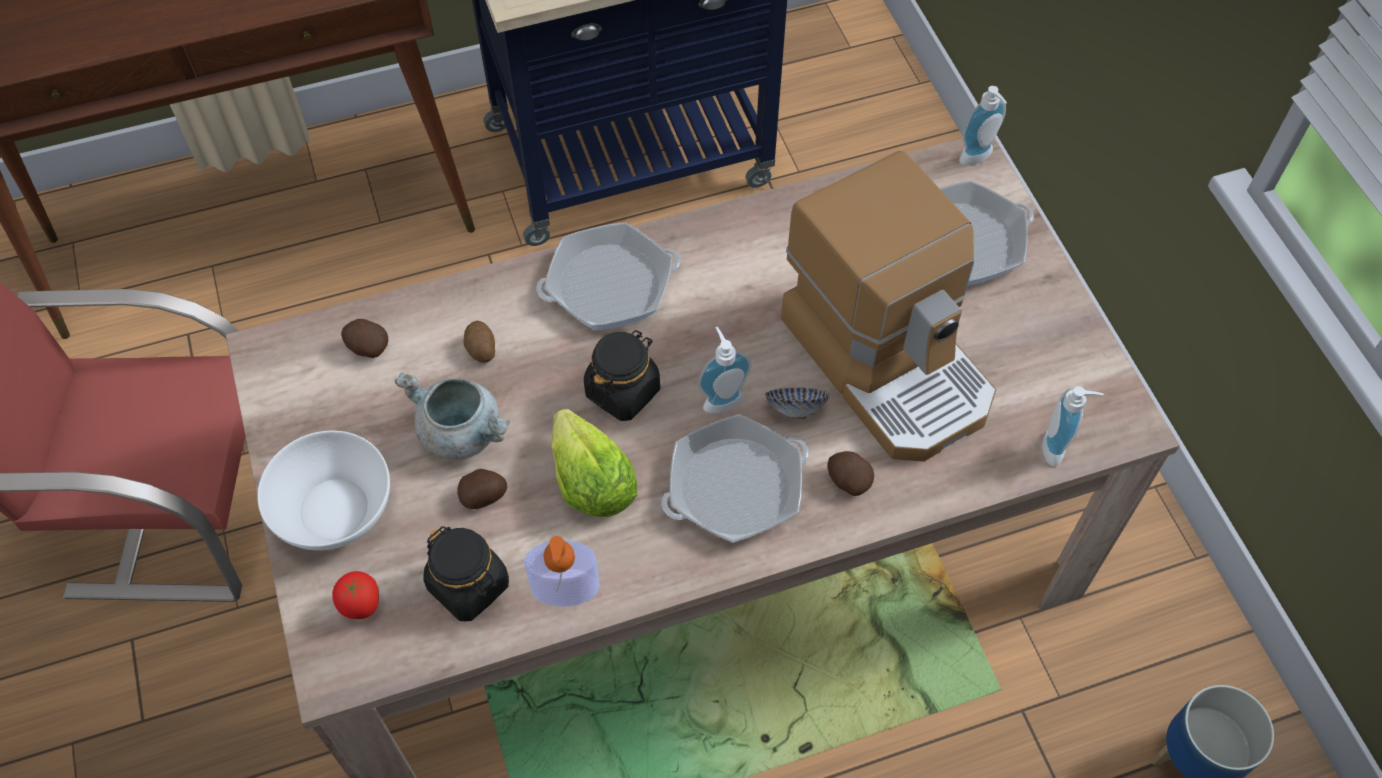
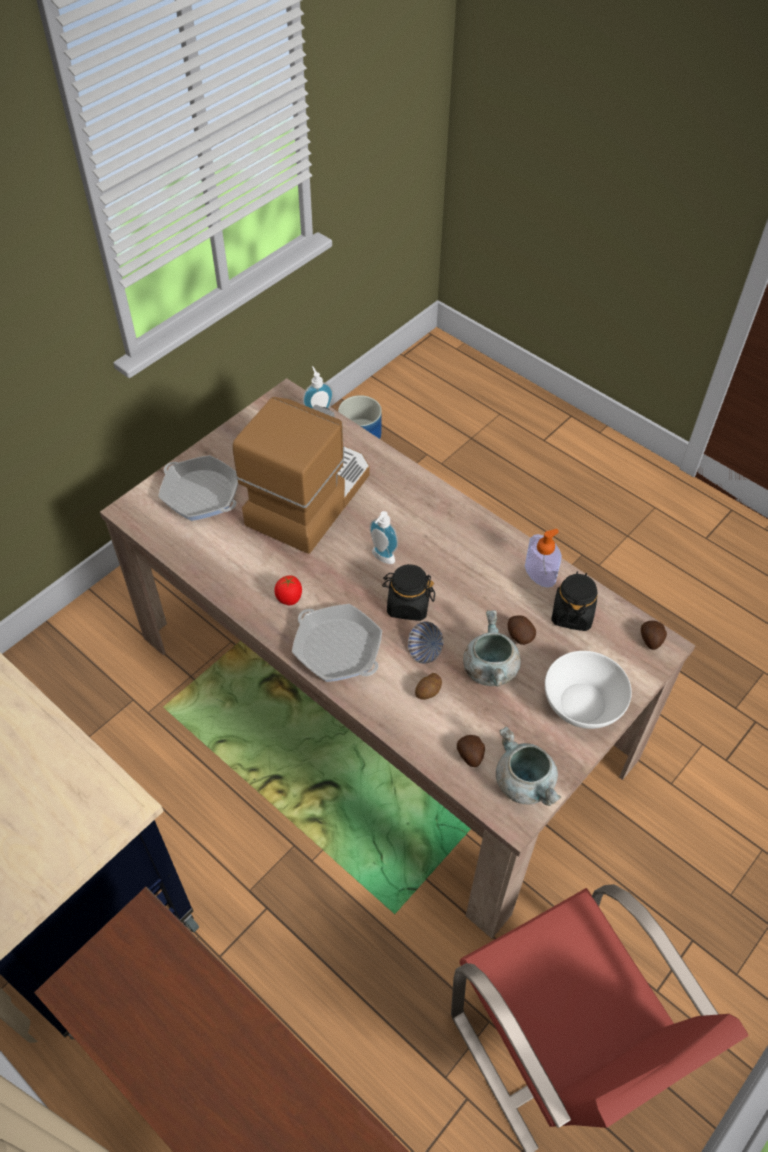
camera: 120 degrees left, 5 degrees down
tomato [332,571,379,619] -> tomato moved to [274,575,302,605]
lettuce [551,409,637,517] -> none
frying pan [661,414,809,543] -> none
bowl [765,388,829,419] -> bowl moved to [408,621,443,664]
potato [827,451,874,496] -> potato moved to [641,621,667,650]
soap dispenser [959,86,1007,165] -> none
none -> grey cooking pot [496,727,561,806]

